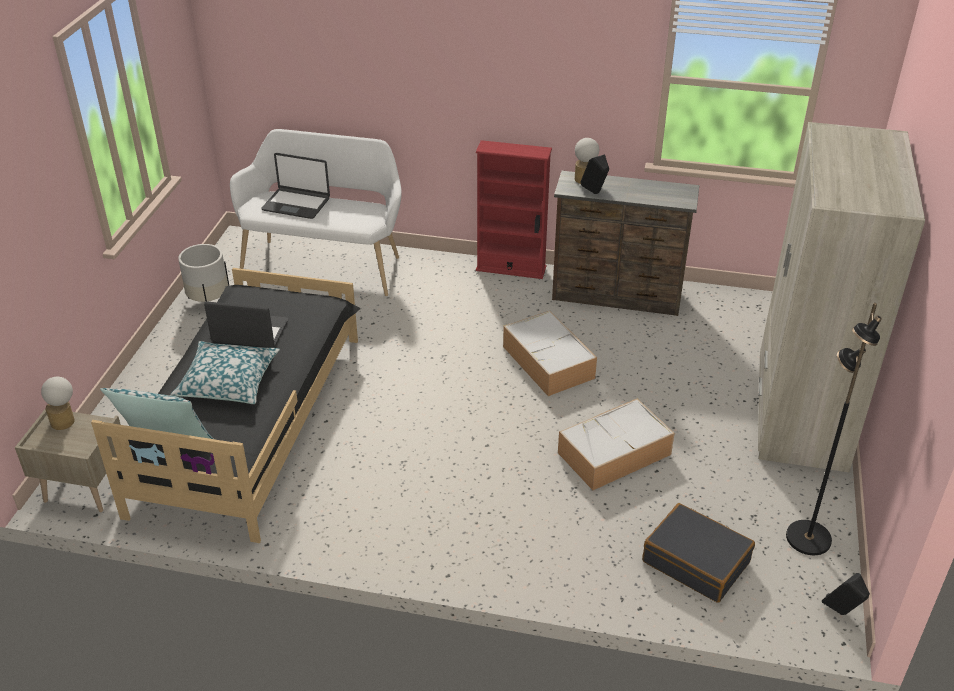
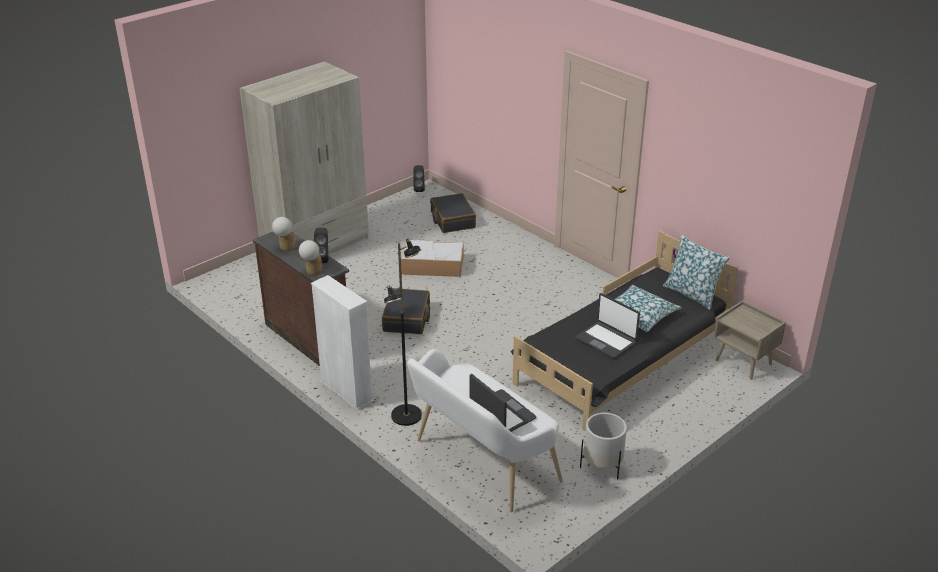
camera: 145 degrees left, 5 degrees down
table lamp [41,377,75,430] -> table lamp moved to [272,217,295,251]
red bookcase [476,140,552,279] -> white bookcase [311,275,374,410]
storage box [503,310,597,396] -> black suitcase [382,288,430,334]
black floor lamp [786,303,882,555] -> black floor lamp moved to [384,239,422,426]

